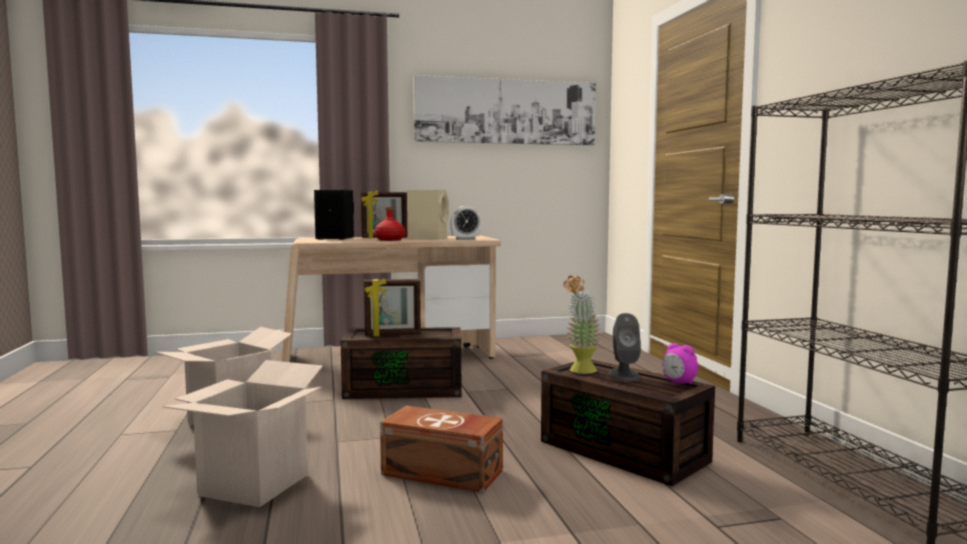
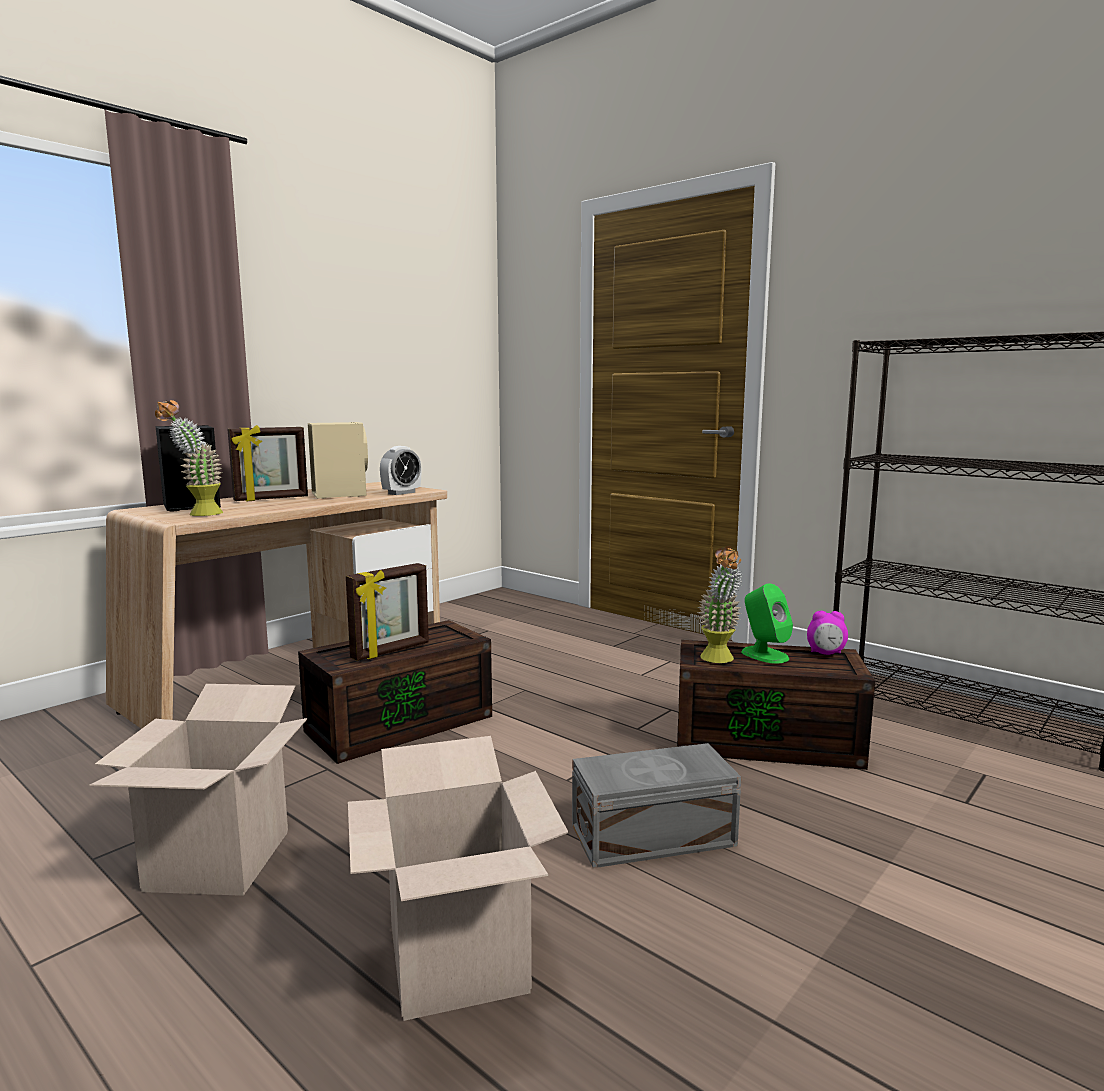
camera: 35 degrees left, 5 degrees up
red bottle [374,207,405,241] -> none
brown storage box [380,406,503,493] -> grey storage box [572,743,741,868]
picture [413,75,596,145] -> none
grey speaker [609,313,641,381] -> green speaker [741,583,793,664]
none -> potted plant [155,400,223,516]

